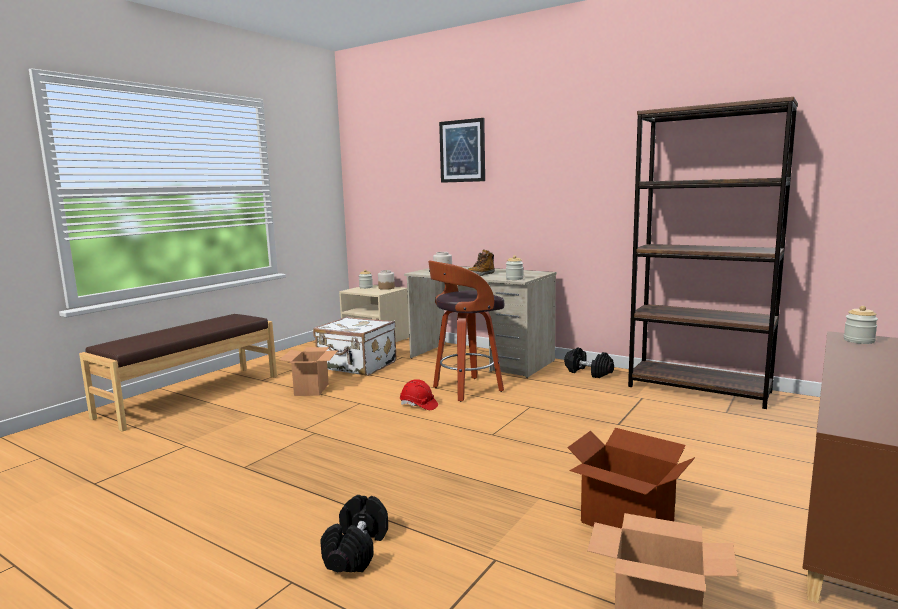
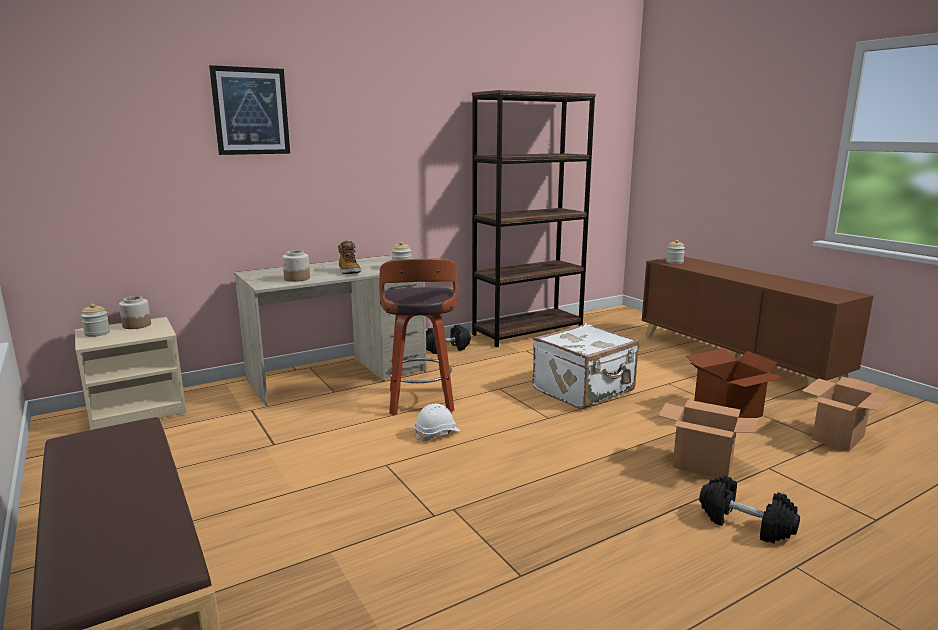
camera: 65 degrees left, 5 degrees up
cardboard box [279,347,338,396] -> cardboard box moved to [658,400,759,479]
white suitcase [313,316,397,376] -> white suitcase moved to [533,323,639,409]
red hard hat [400,379,438,410] -> white hard hat [414,404,460,441]

